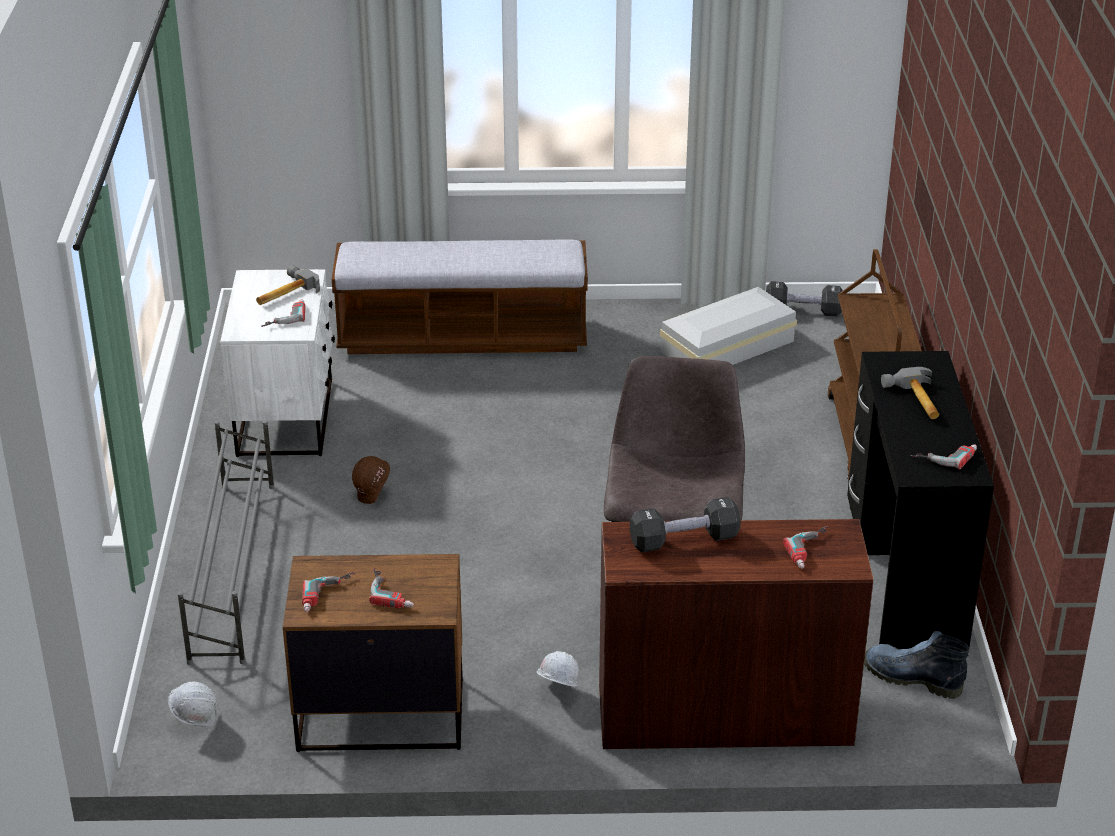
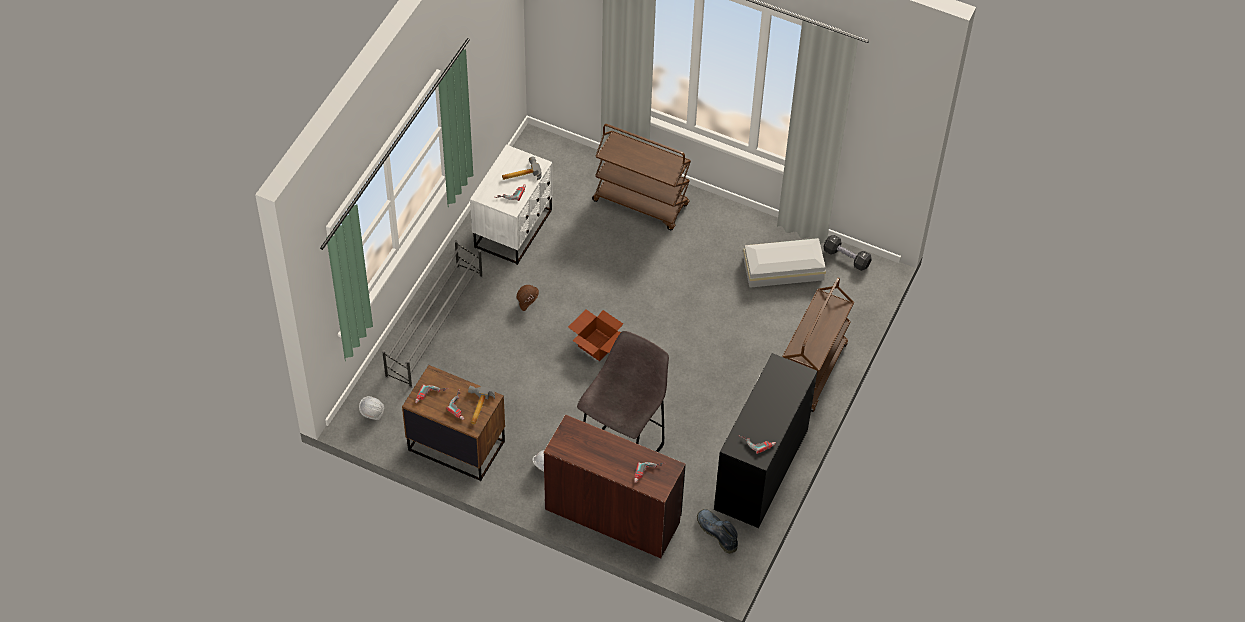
camera: 25 degrees right, 20 degrees up
bench [332,239,588,354] -> brown cart [592,124,691,230]
black dumbbell [630,497,741,553] -> none
hammer [881,367,939,419] -> hammer moved to [468,386,495,425]
none -> cardboard box [568,309,623,361]

